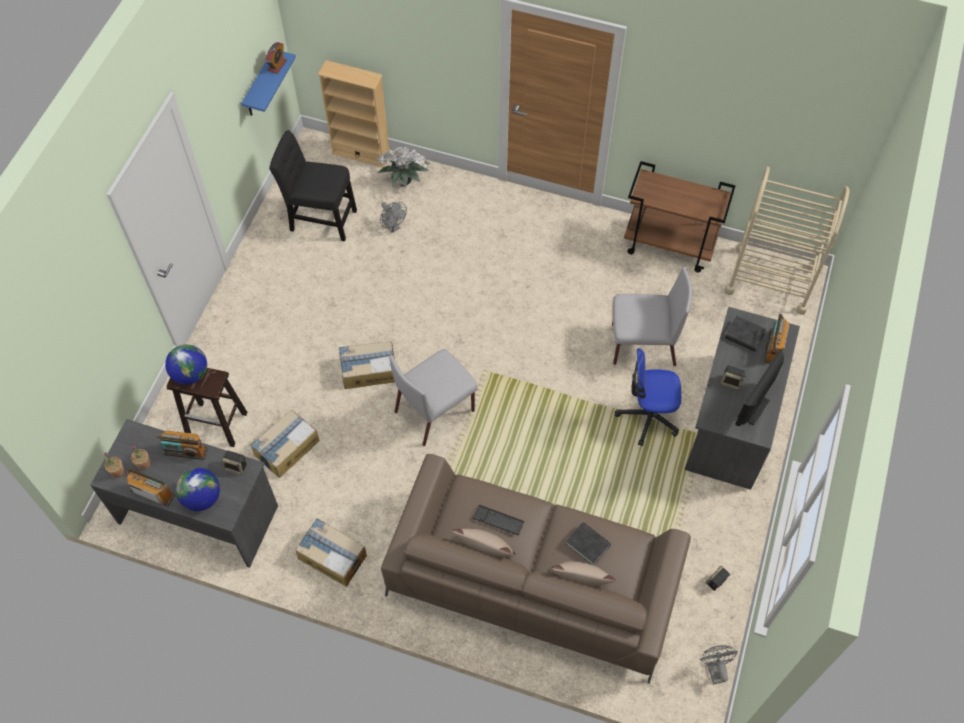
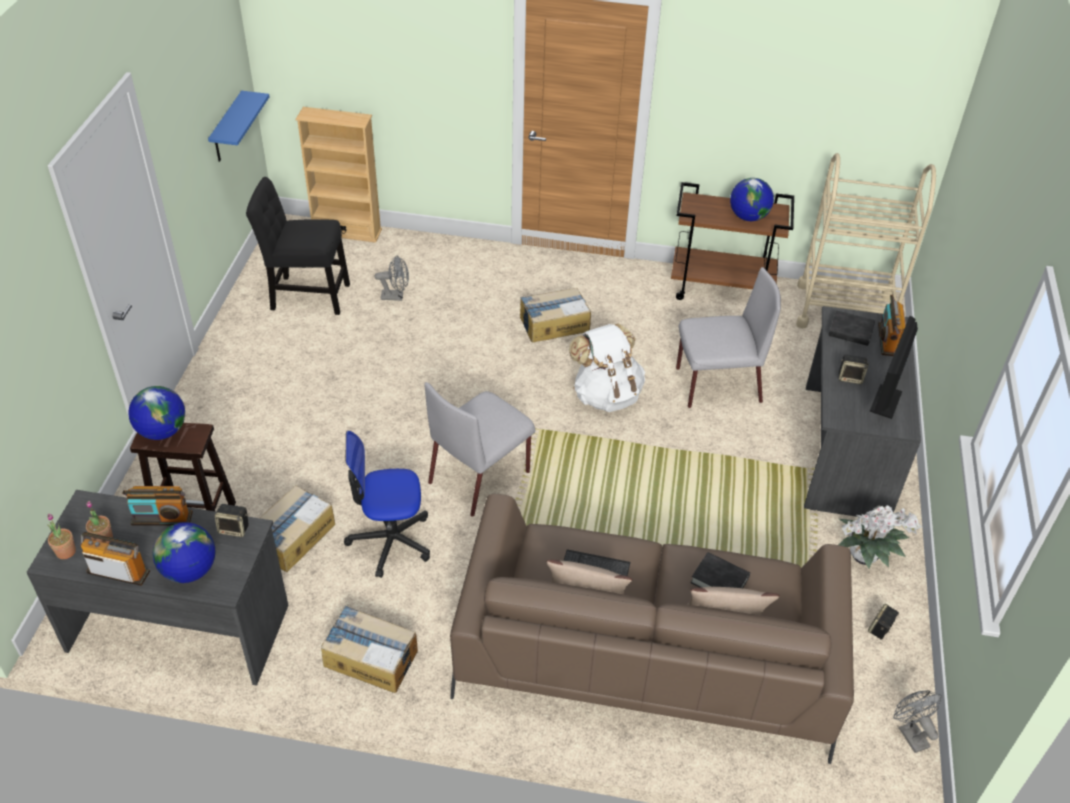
camera: 10 degrees left, 15 degrees down
alarm clock [265,42,287,74] -> none
cardboard box [339,341,395,389] -> cardboard box moved to [520,288,591,343]
potted plant [376,146,430,187] -> potted plant moved to [839,505,922,568]
grey fan [380,202,407,233] -> grey fan turned 45 degrees counterclockwise [374,255,409,301]
office chair [615,348,681,446] -> office chair moved to [344,431,430,578]
none -> white backpack [569,323,645,412]
none -> globe [730,178,774,221]

